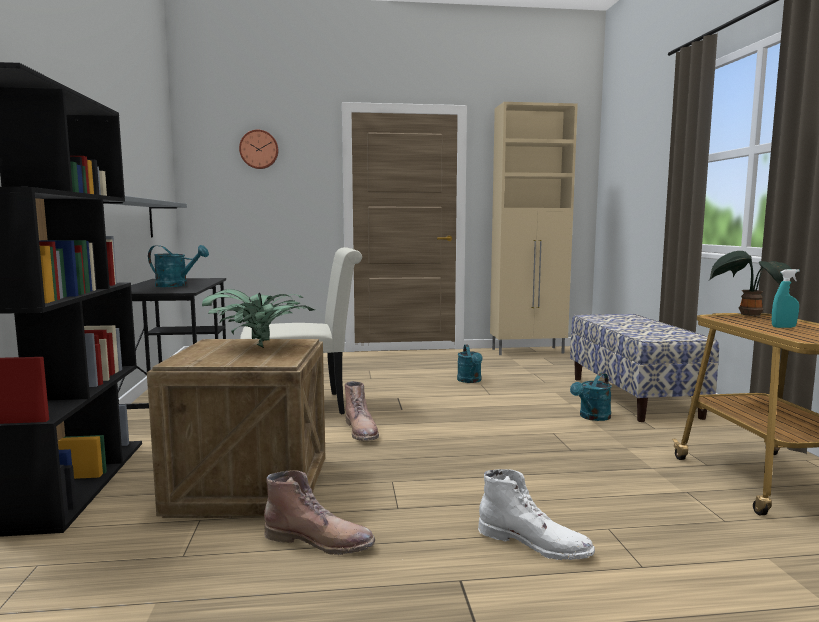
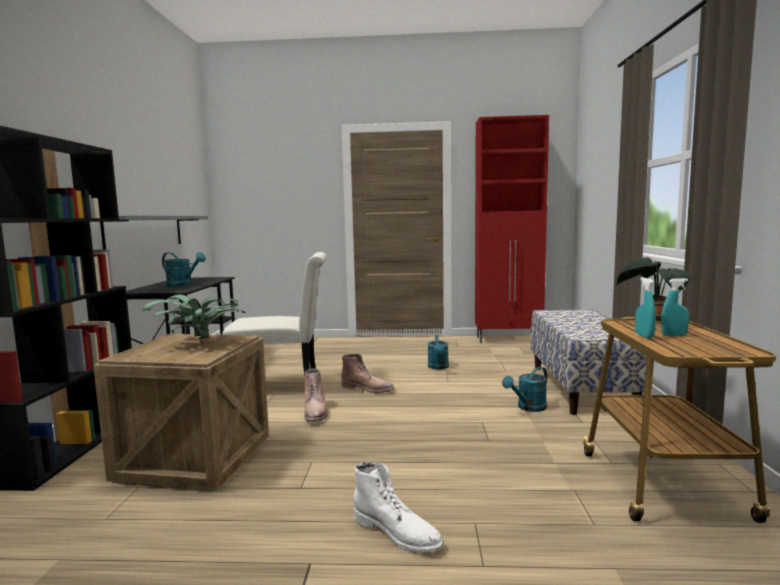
camera: 10 degrees right, 0 degrees up
wall clock [239,130,279,169] -> none
brown boot [264,470,375,555] -> brown boot moved to [341,354,394,393]
beige cabinet [490,102,578,355] -> red cabinet [475,115,549,343]
none -> turquoise spray bottle [635,278,656,338]

